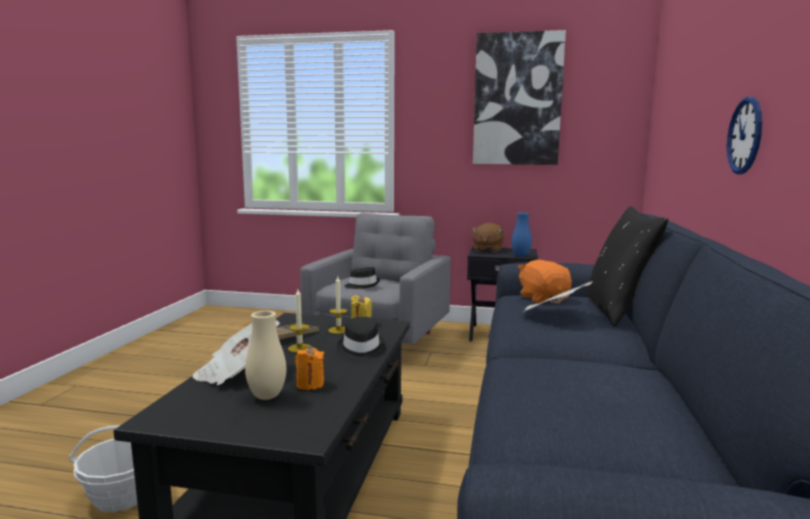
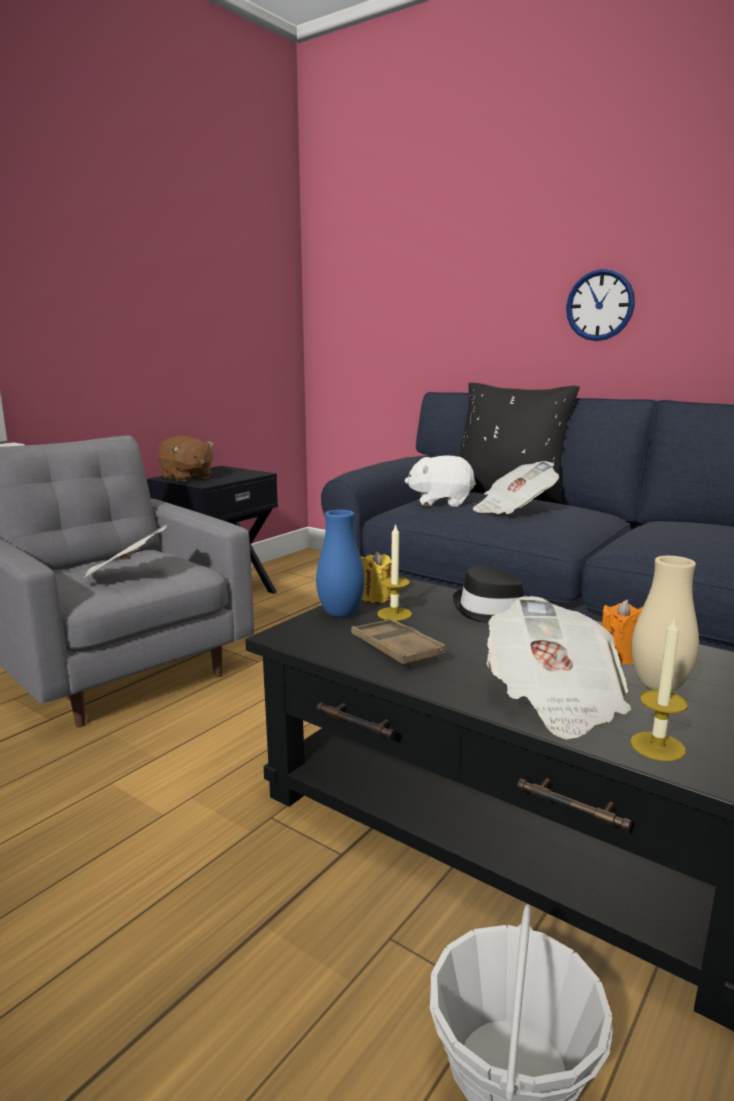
camera: 65 degrees left, 5 degrees up
candle [288,289,310,353] -> candle moved to [630,616,688,761]
black hat [344,267,380,289] -> newspaper [84,525,167,578]
picture [473,30,566,165] -> none
blue vase [511,213,532,257] -> blue vase moved to [316,510,365,618]
orange plush toy [518,260,572,303] -> white plush toy [405,455,476,507]

